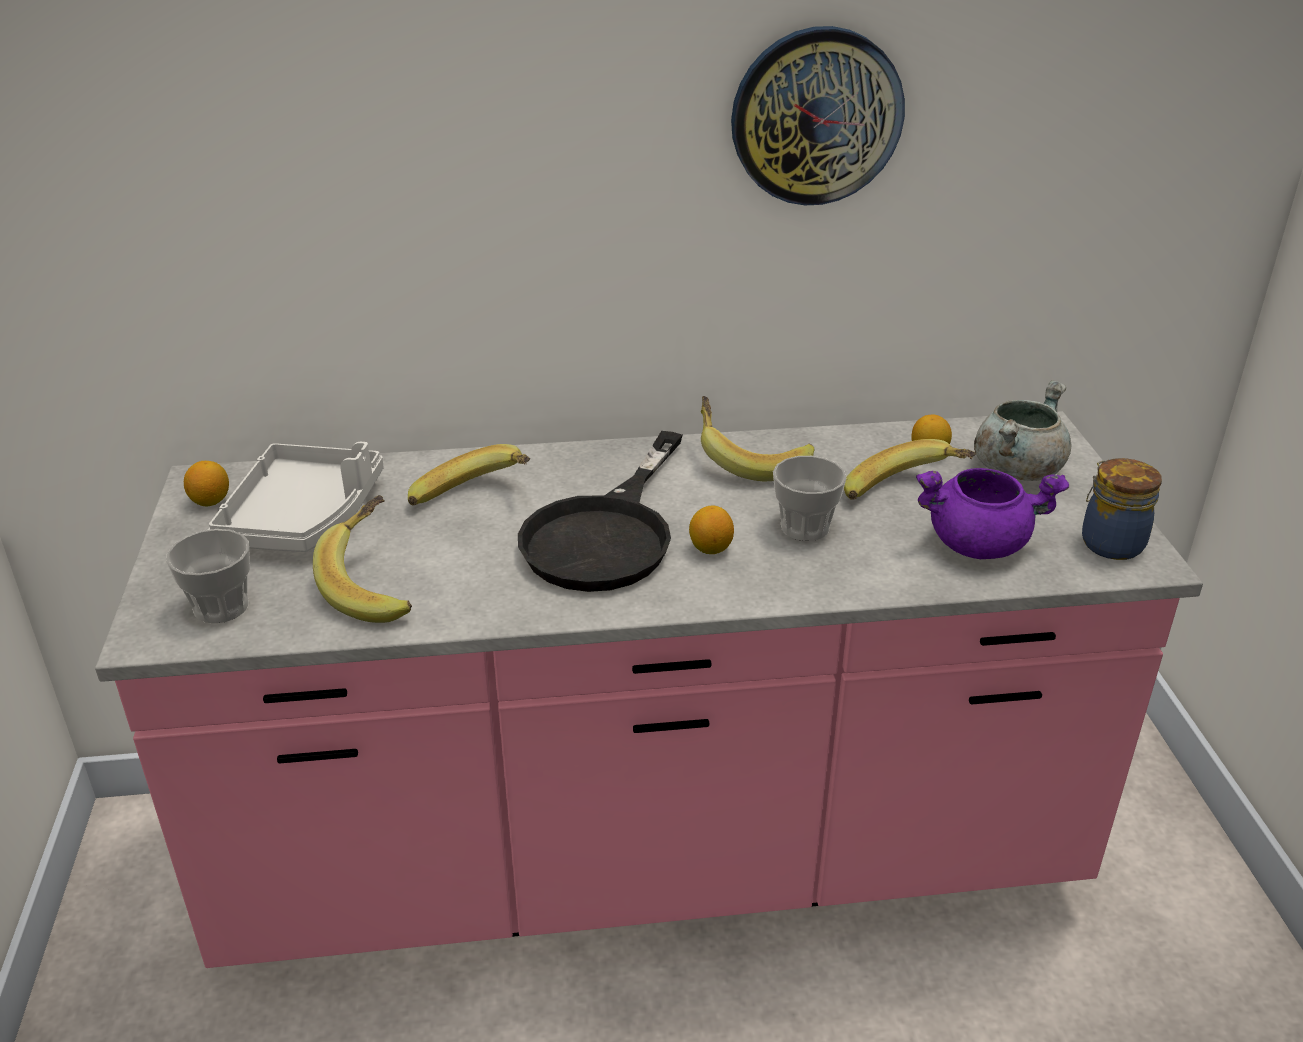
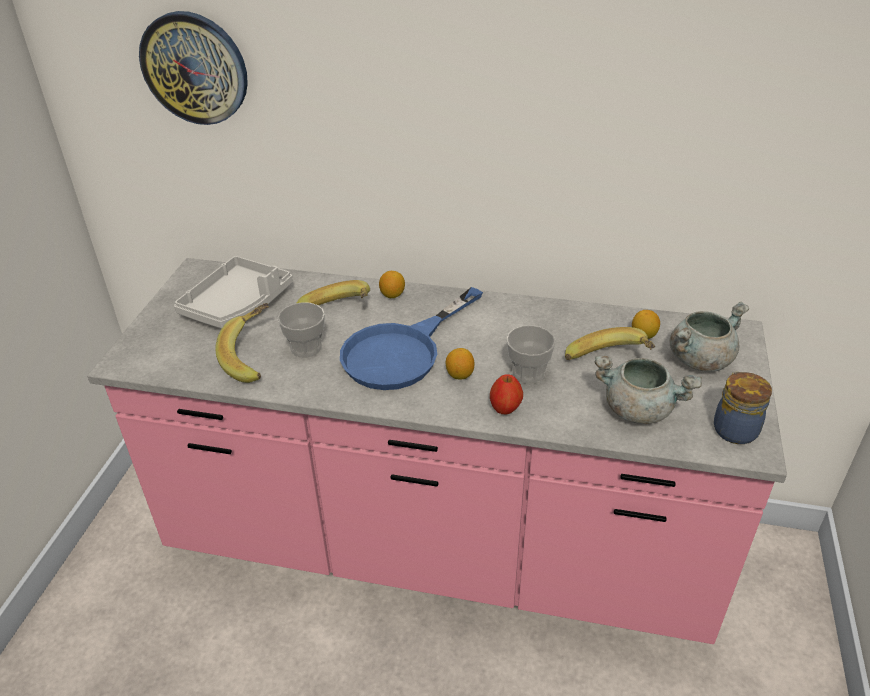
camera: 20 degrees right, 5 degrees up
cup [166,529,250,623] -> cup moved to [278,302,325,358]
lemon [184,461,229,506] -> lemon moved to [379,271,405,298]
black frying pan [518,431,682,592] -> blue frying pan [340,287,483,390]
banana [701,396,814,482] -> none
wall clock [731,26,905,205] -> wall clock moved to [139,11,248,125]
purple cooking pot [916,468,1069,559] -> grey cooking pot [594,355,702,424]
none -> apple [490,374,523,414]

